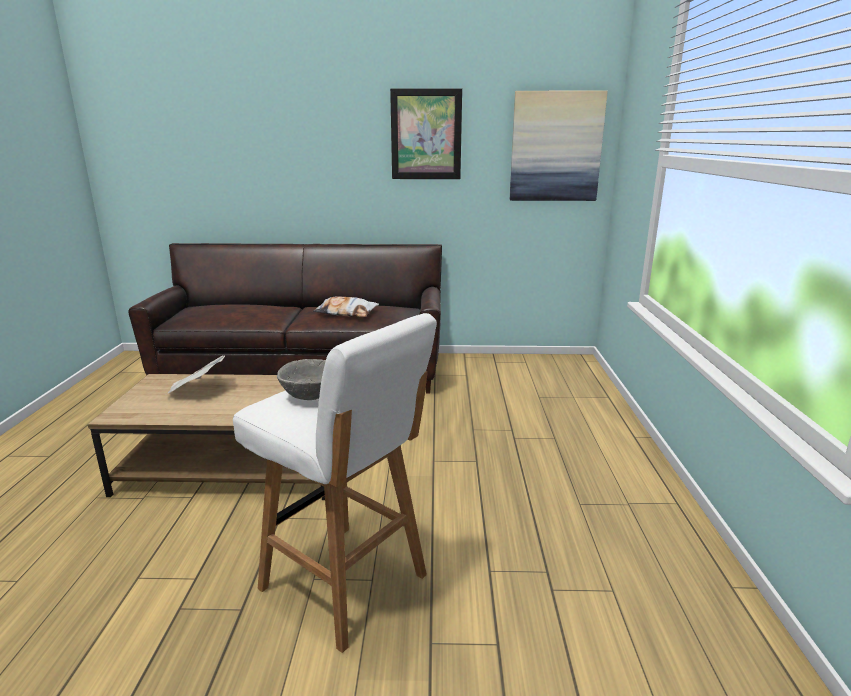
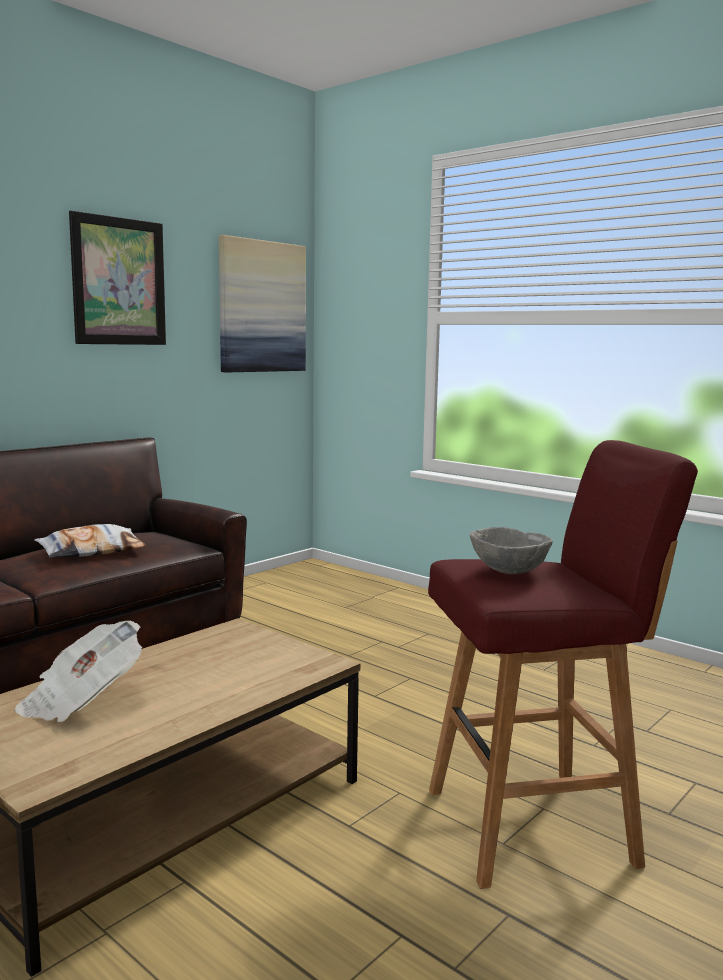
camera: 50 degrees left, 10 degrees down
white stool [233,313,437,653] -> red stool [428,440,698,889]

